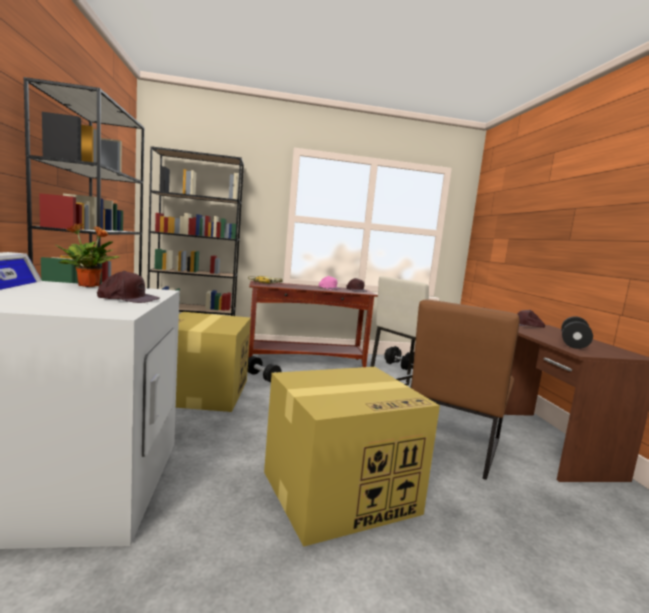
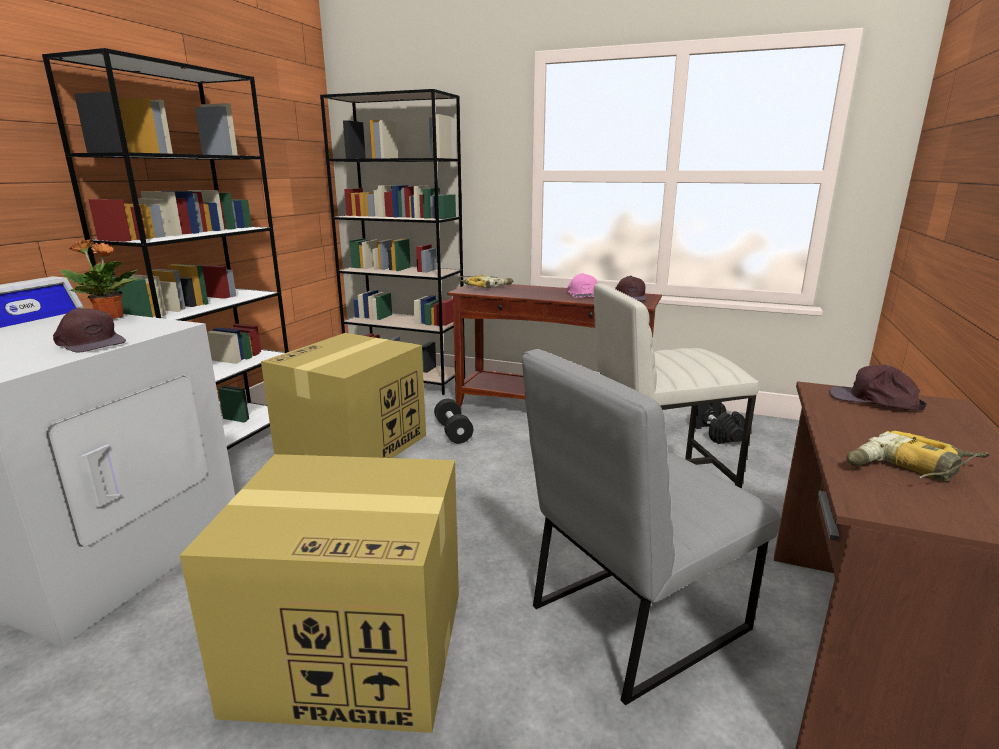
camera: 30 degrees right, 10 degrees up
brown chair [411,300,520,480] -> grey chair [522,349,781,705]
black dumbbell [561,316,593,349] -> power drill [846,431,989,482]

